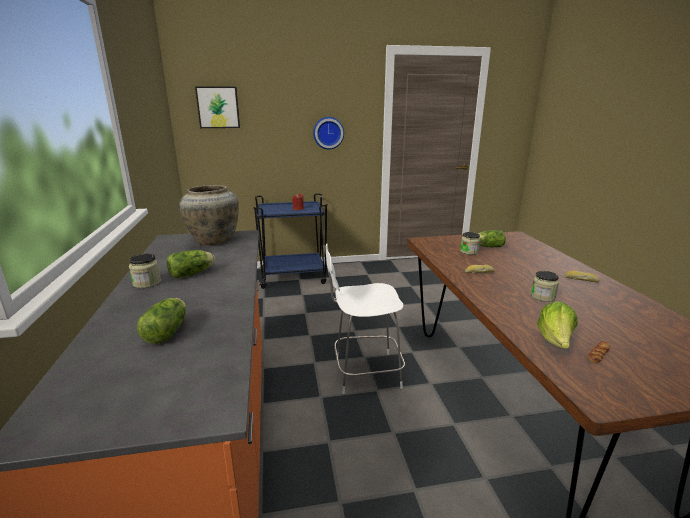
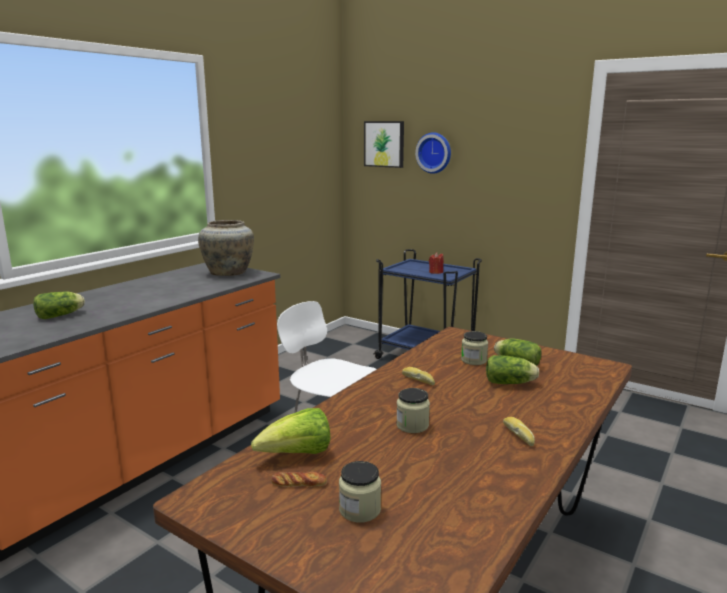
camera: 45 degrees right, 5 degrees down
jar [129,253,161,288] -> jar moved to [339,461,381,523]
lettuce [167,250,215,278] -> lettuce moved to [486,355,539,384]
wall clock [313,117,344,149] -> wall clock moved to [415,132,451,174]

